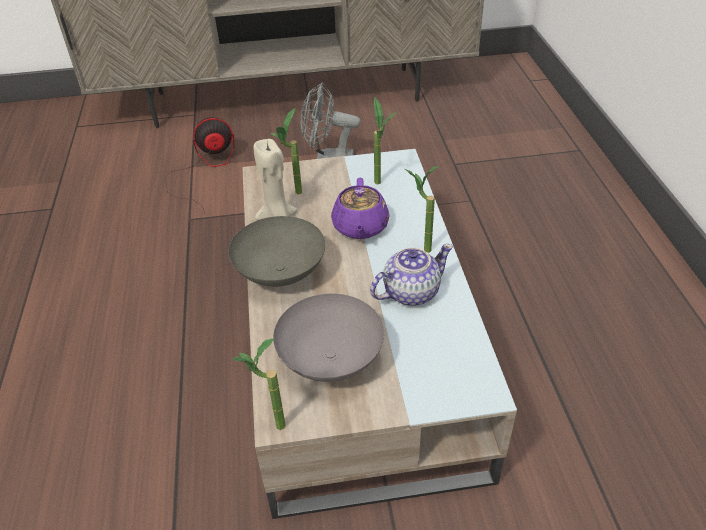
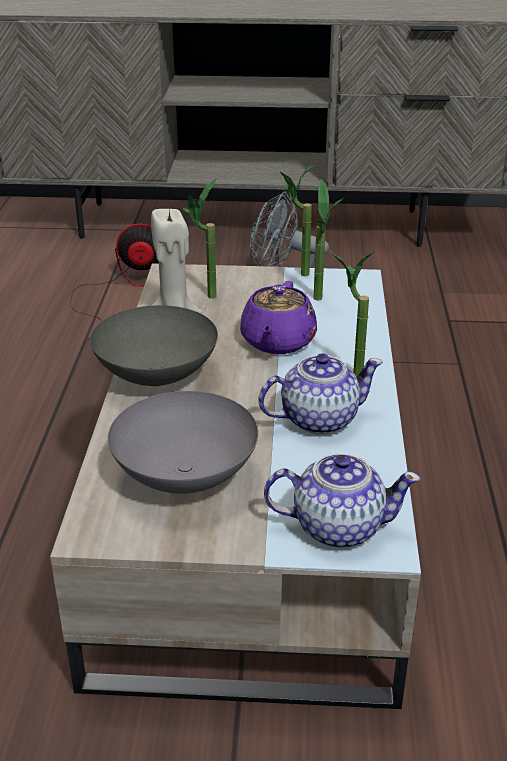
camera: 10 degrees right, 10 degrees down
potted plant [232,338,285,430] -> potted plant moved to [280,163,316,276]
none -> teapot [264,453,421,548]

